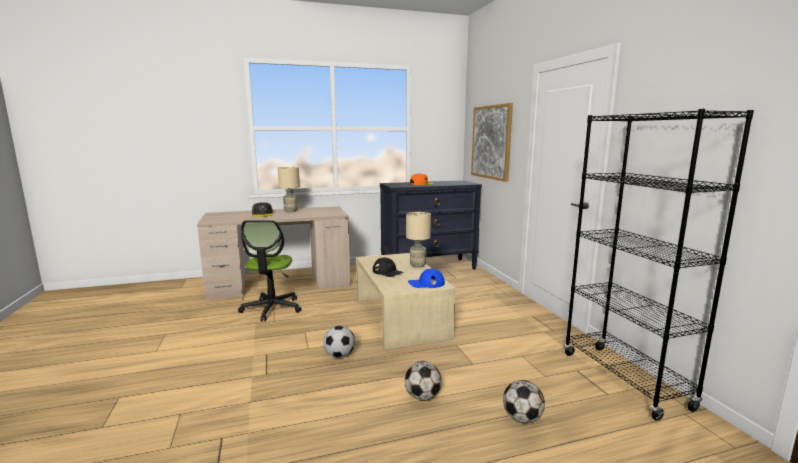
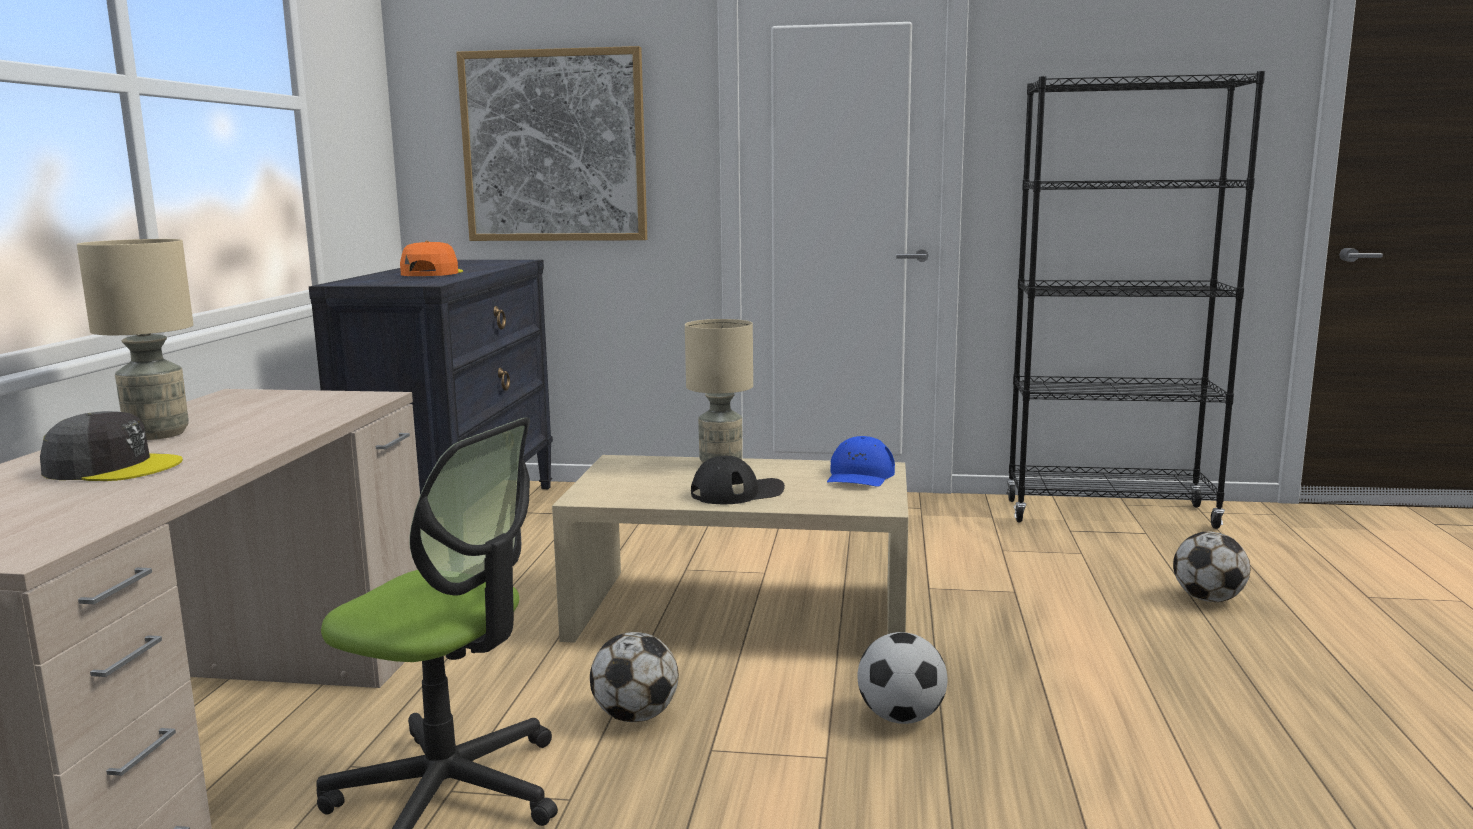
camera: 65 degrees left, 0 degrees up
football [405,361,442,401] -> football moved to [590,632,678,722]

